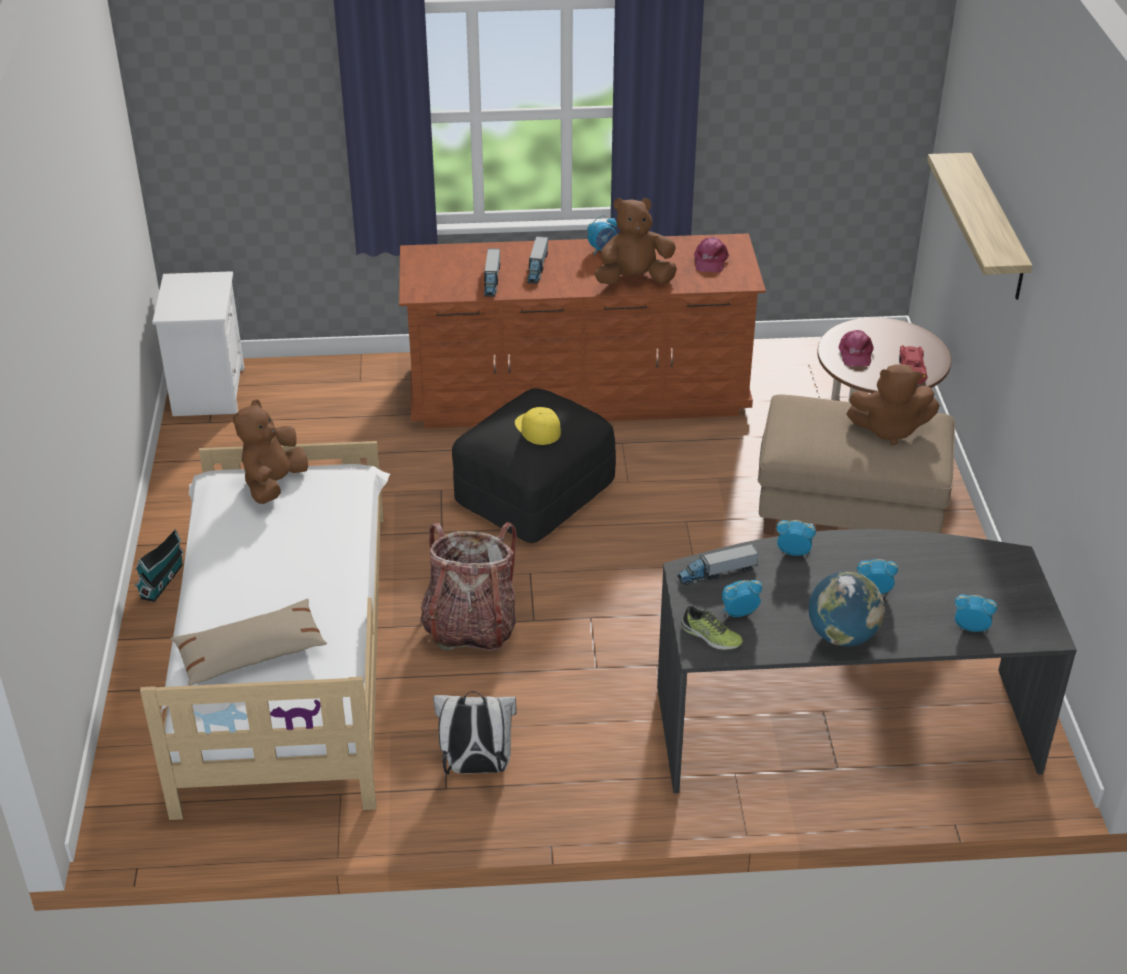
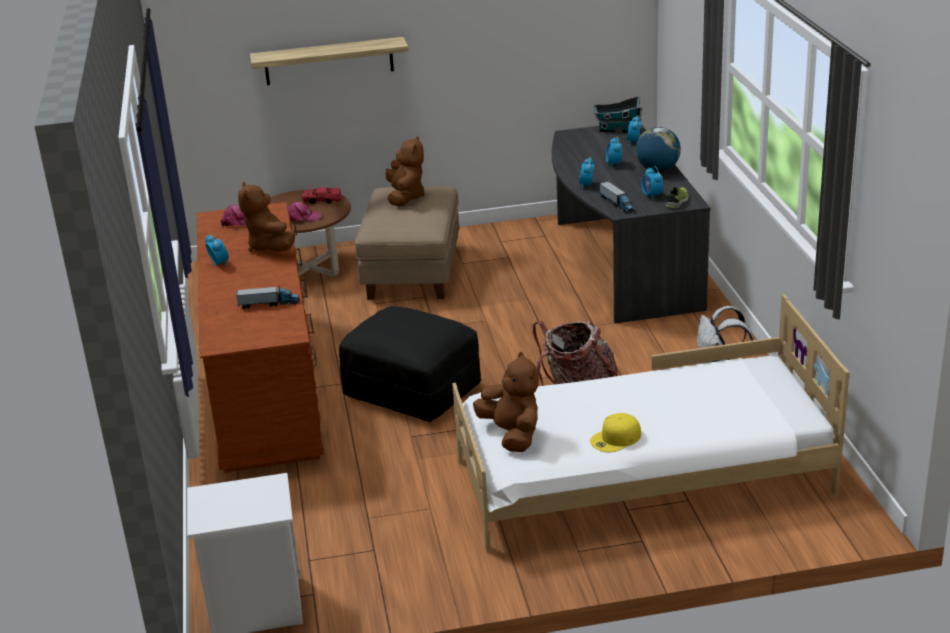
camera: 95 degrees left, 10 degrees down
toy house [135,529,184,602] -> toy house moved to [594,97,642,133]
beige pillow [170,598,327,686] -> none
brown plush toy [233,399,308,504] -> brown plush toy turned 135 degrees counterclockwise [473,352,539,452]
yellow cap [515,407,561,445] -> yellow cap moved to [590,413,641,452]
toy truck [527,236,548,284] -> none

